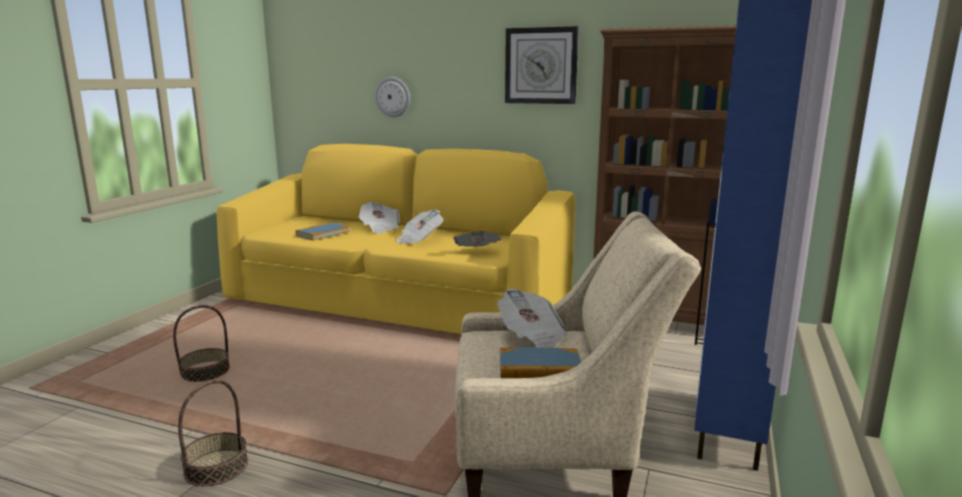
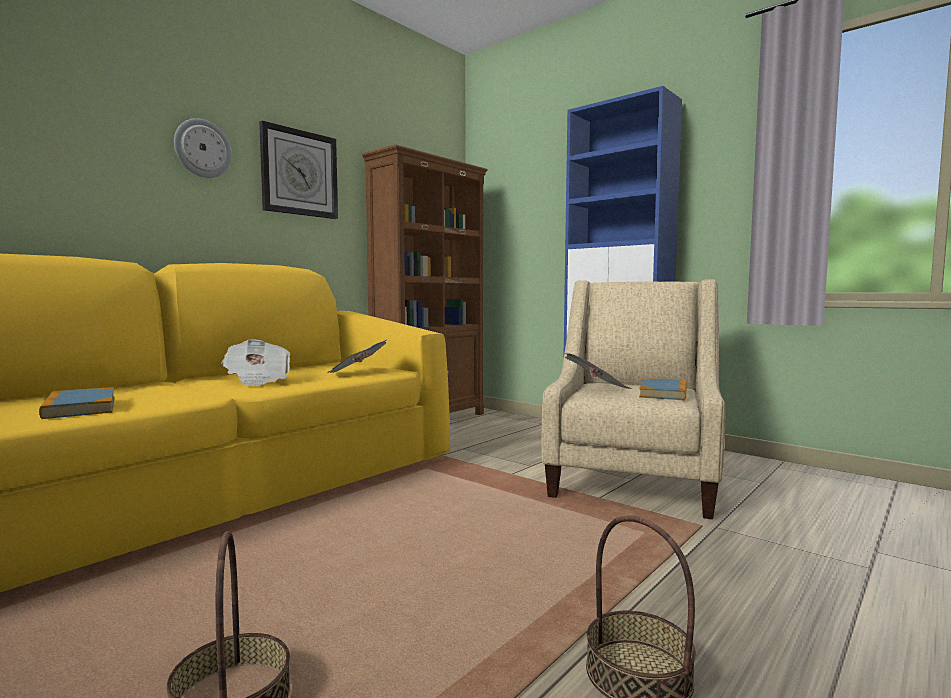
camera: 70 degrees left, 10 degrees down
newspaper [358,201,400,234] -> none
wall clock [375,77,410,117] -> wall clock moved to [174,118,232,178]

